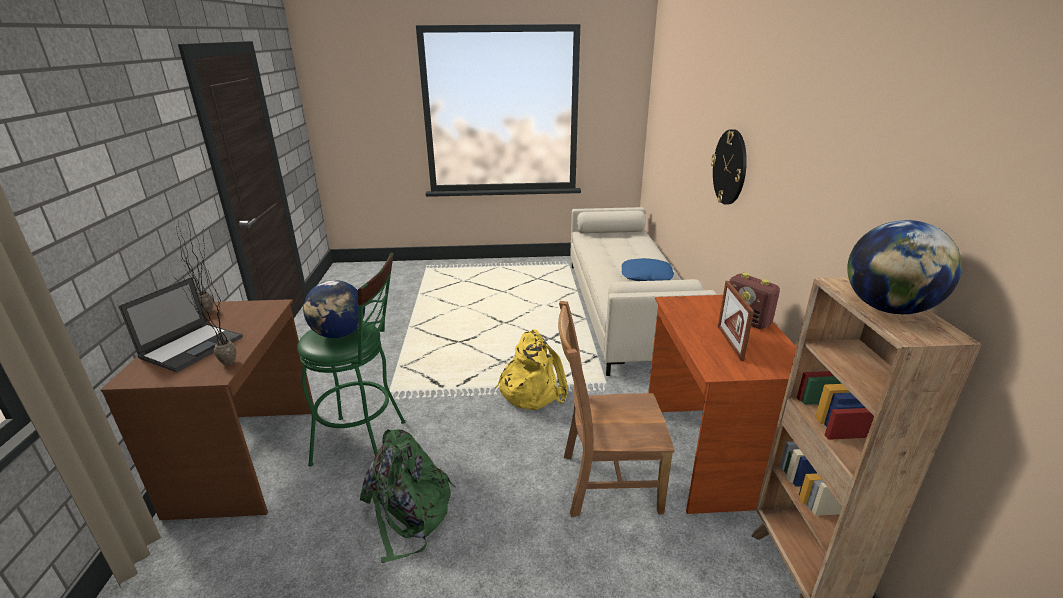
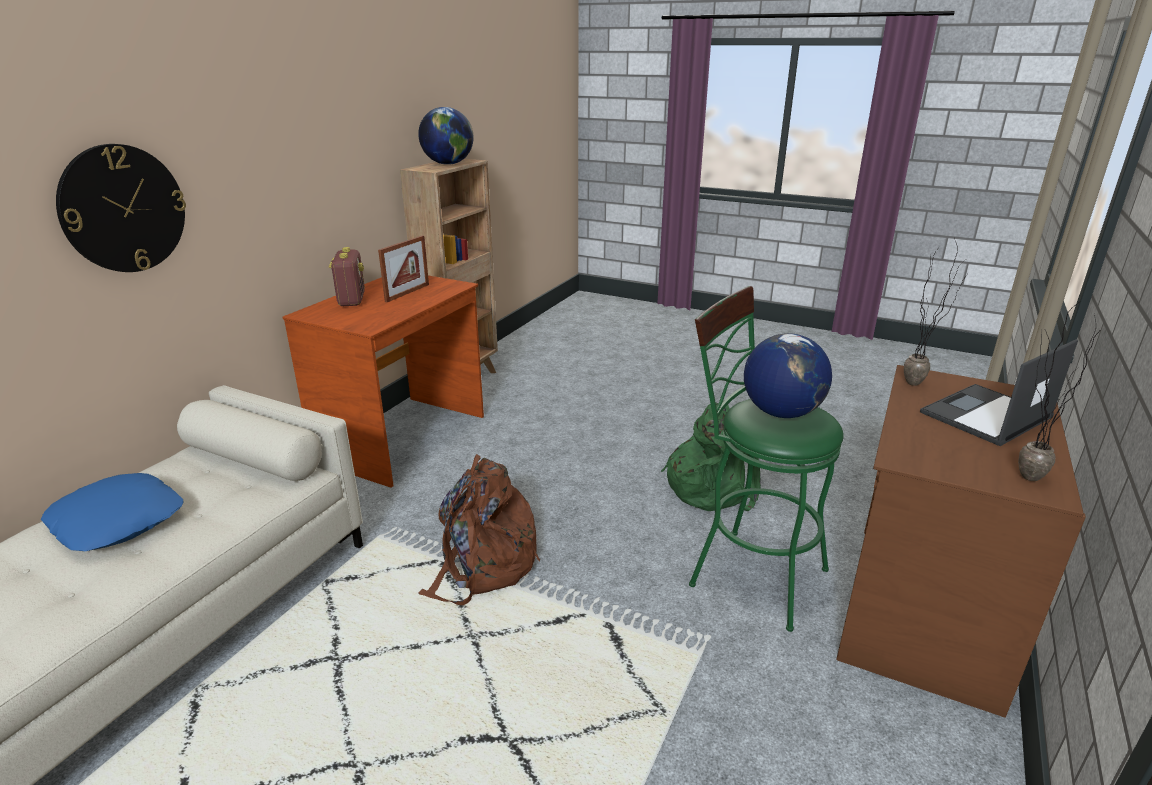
camera: 150 degrees left, 0 degrees up
yellow backpack [495,329,567,410] -> brown backpack [418,454,540,605]
brown chair [558,301,675,517] -> none

